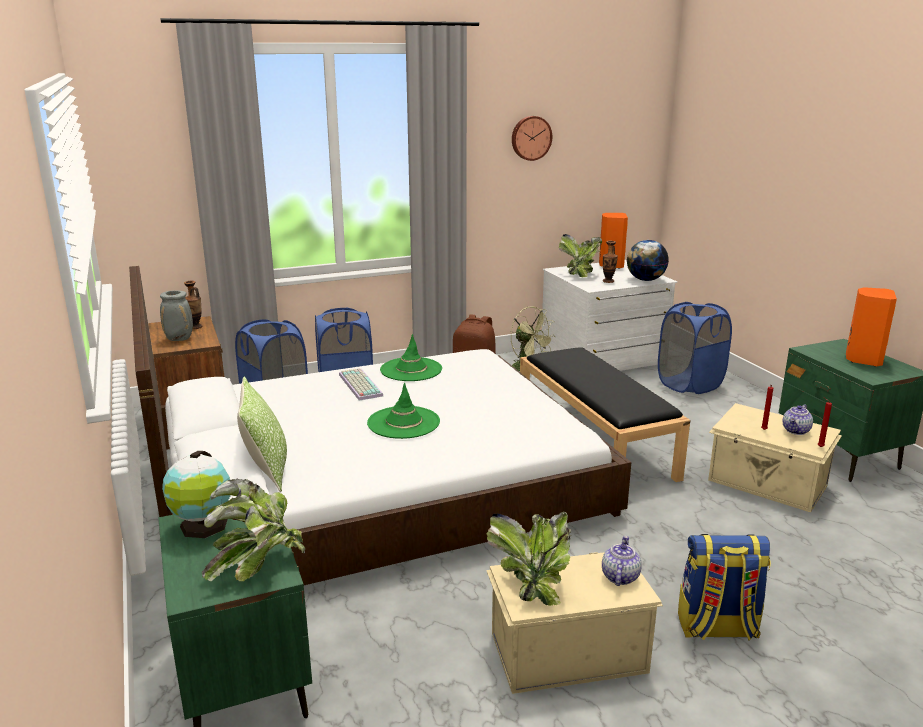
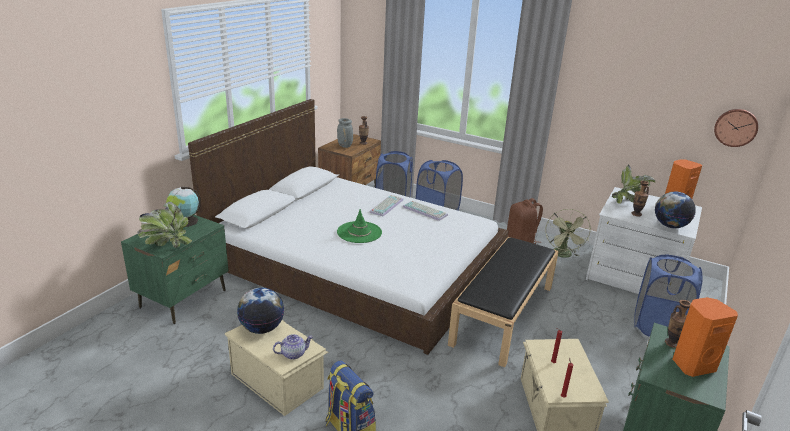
camera: 50 degrees right, 5 degrees up
pillow [237,377,287,492] -> none
green hat [380,334,442,381] -> keyboard [403,201,448,221]
potted plant [487,512,571,606] -> globe [237,287,284,334]
wall clock [512,116,552,161] -> wall clock moved to [714,109,758,147]
teapot [783,404,813,435] -> none
none -> vase [665,300,691,348]

